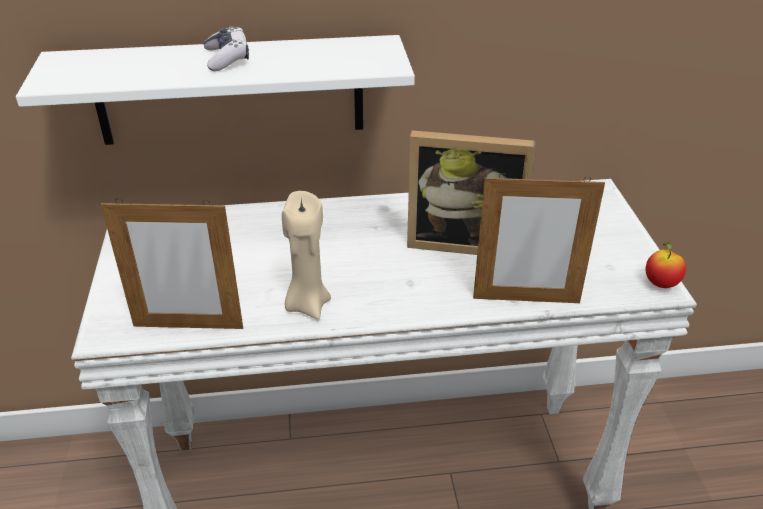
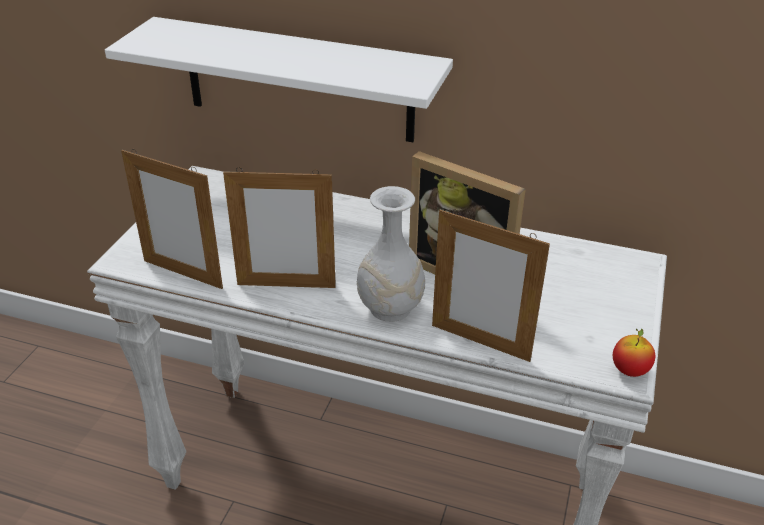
camera: 25 degrees right, 0 degrees up
game controller [204,26,249,71] -> none
beige candle [282,191,331,319] -> picture frame [223,167,336,288]
none -> white vase [357,186,425,322]

